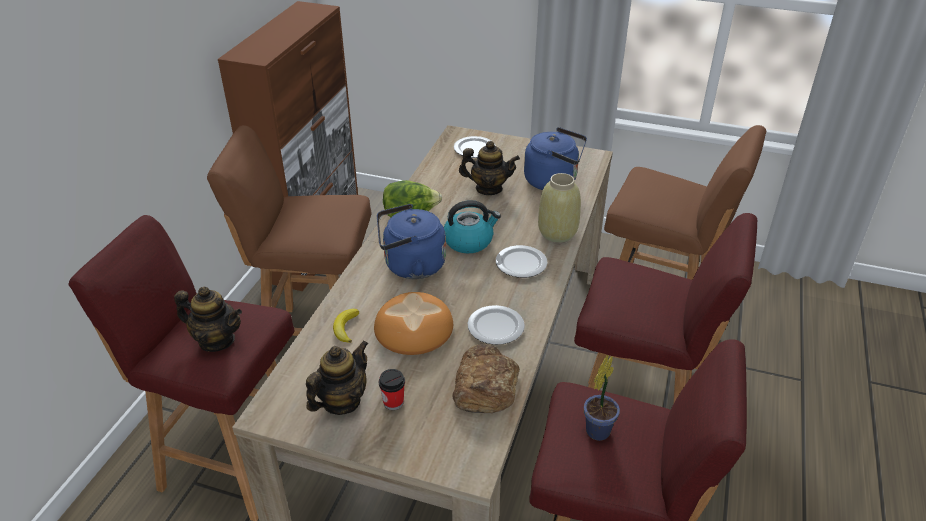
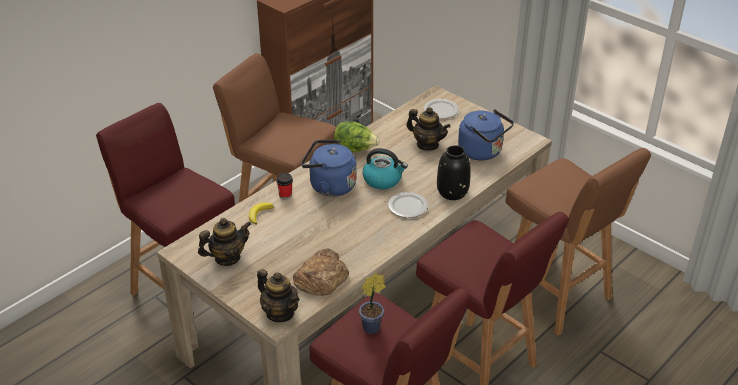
camera: 25 degrees right, 0 degrees up
teapot [174,287,242,352] -> teapot moved to [257,269,300,322]
bread [374,292,453,355] -> none
cup [379,369,405,410] -> cup moved to [276,173,293,200]
plate [468,305,525,345] -> none
beige vase [538,173,581,243] -> black vase [437,145,471,200]

